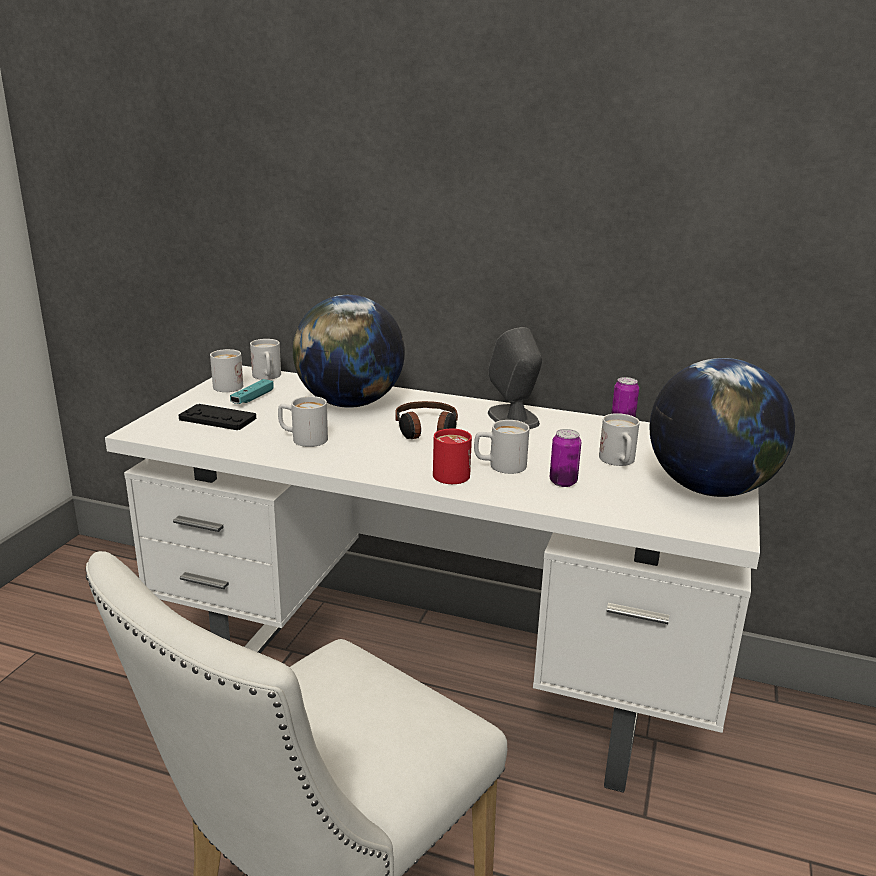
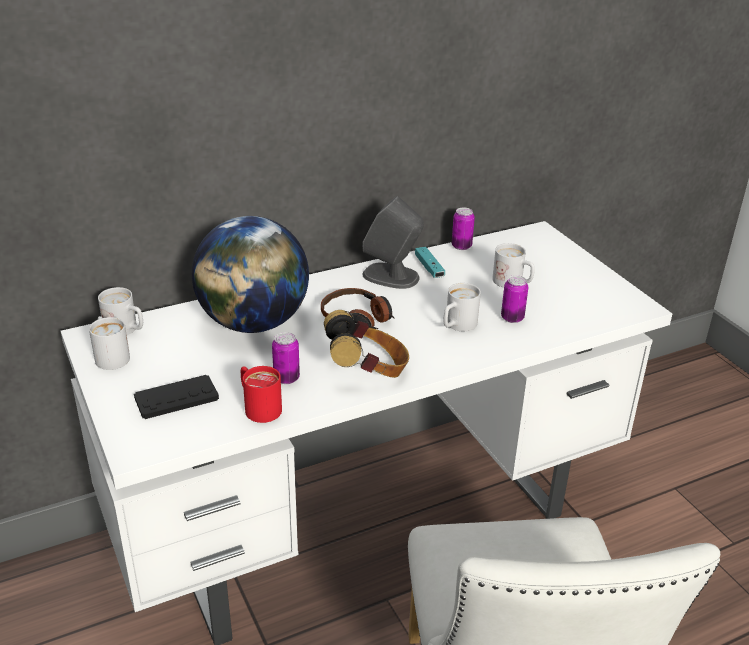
camera: 45 degrees left, 10 degrees up
turquoise game controller [230,379,274,404] -> turquoise game controller moved to [415,247,445,278]
white mug [278,396,328,447] -> can [272,332,300,384]
red mug [433,429,472,484] -> red mug moved to [241,366,282,423]
globe [650,358,795,497] -> none
none -> headphones [324,310,409,378]

